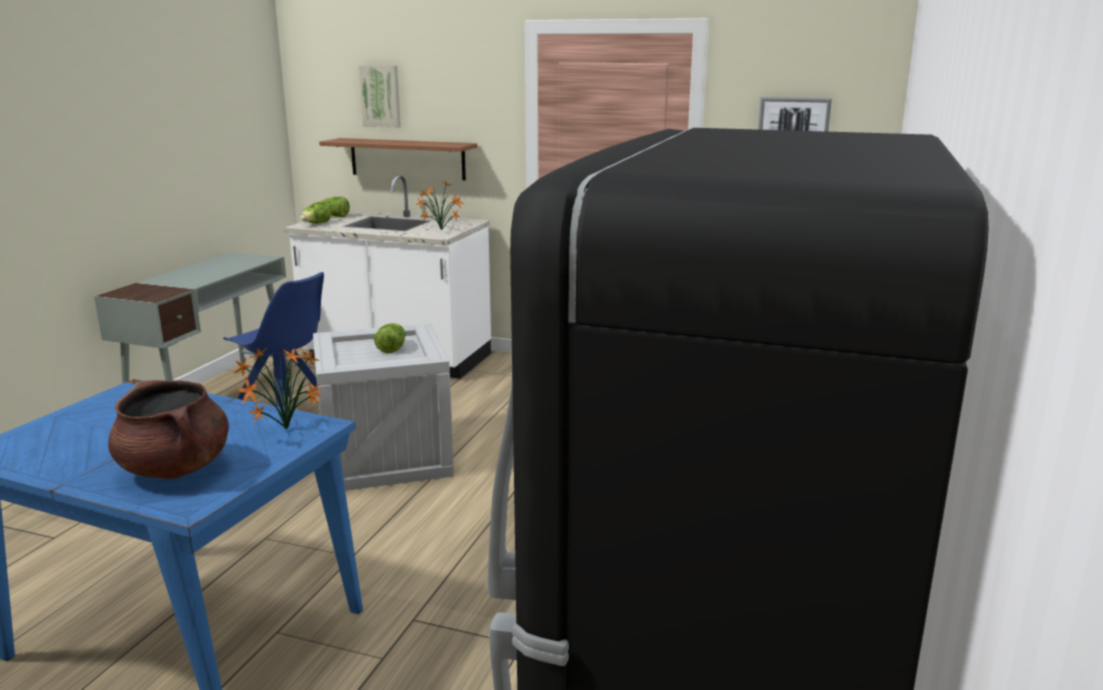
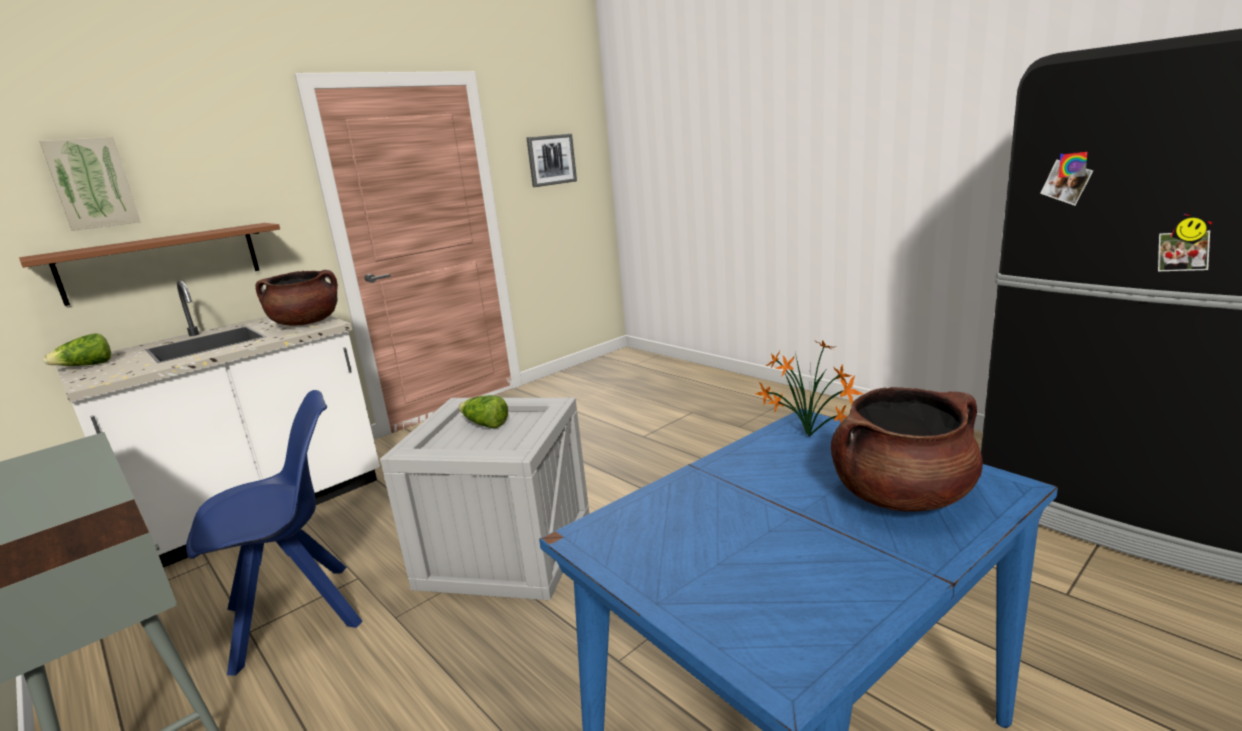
camera: 60 degrees left, 0 degrees up
lettuce [300,202,331,223] -> none
potted plant [417,181,465,230] -> brown cooking pot [256,270,338,326]

